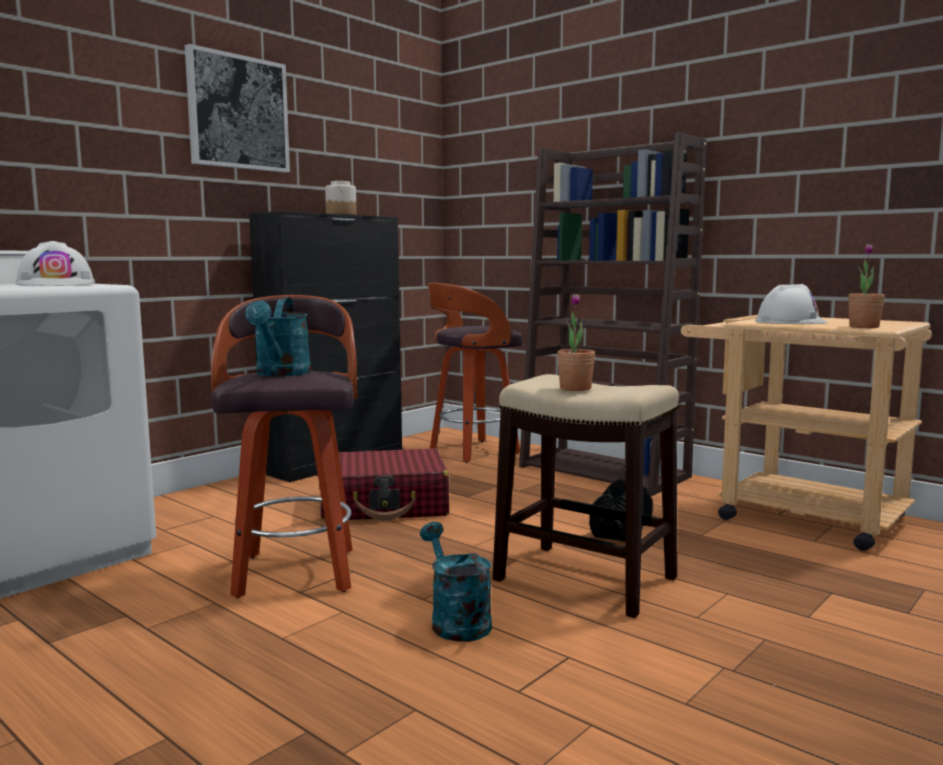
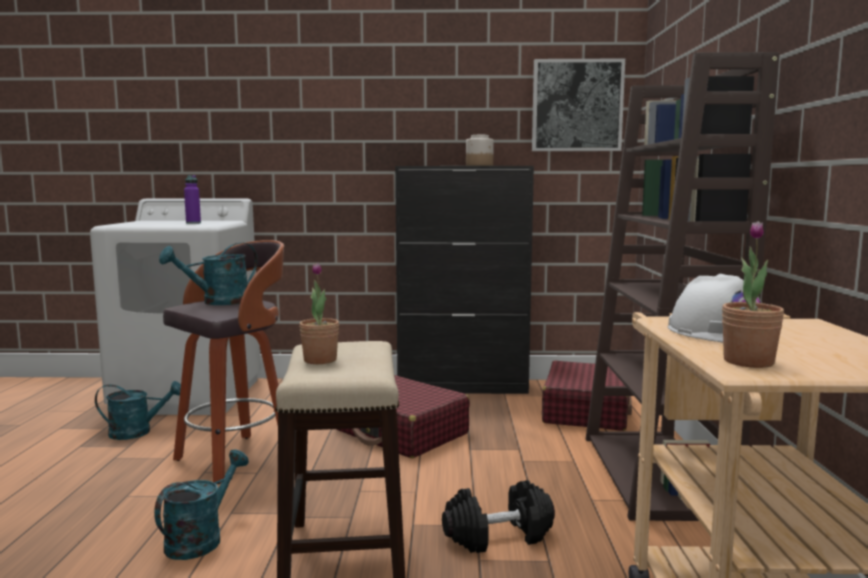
camera: 50 degrees right, 0 degrees up
white hard hat [15,241,95,286] -> purple bottle [184,175,201,224]
picture [185,44,290,173] -> picture moved to [532,59,625,151]
stool [428,283,523,463] -> red suitcase [542,361,632,431]
none -> turquoise watering can [95,381,181,440]

